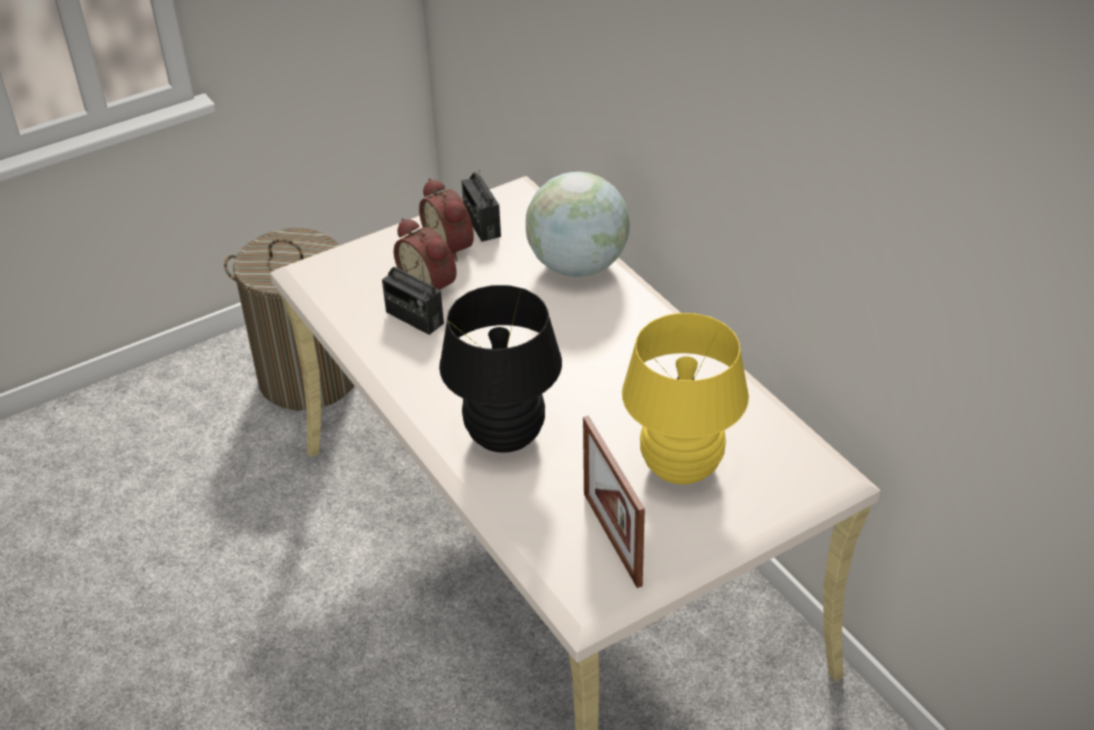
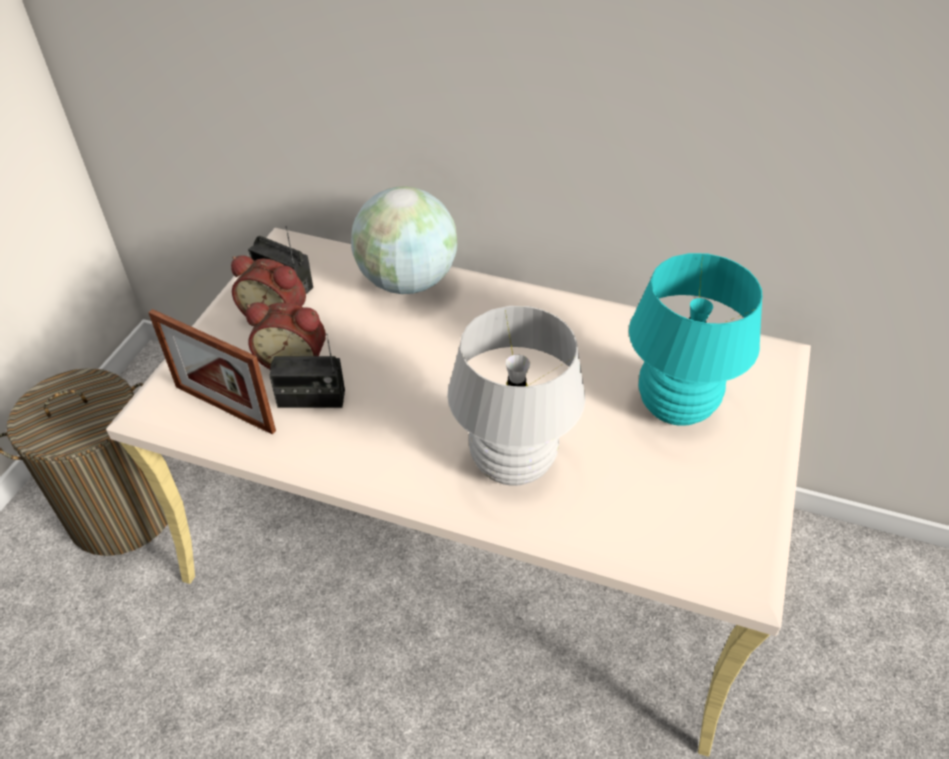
camera: 40 degrees left, 5 degrees up
black table lamp [439,285,562,453] -> white table lamp [447,306,585,486]
picture frame [583,415,645,588] -> picture frame moved to [148,309,276,435]
yellow table lamp [622,313,749,484] -> turquoise table lamp [629,253,763,426]

